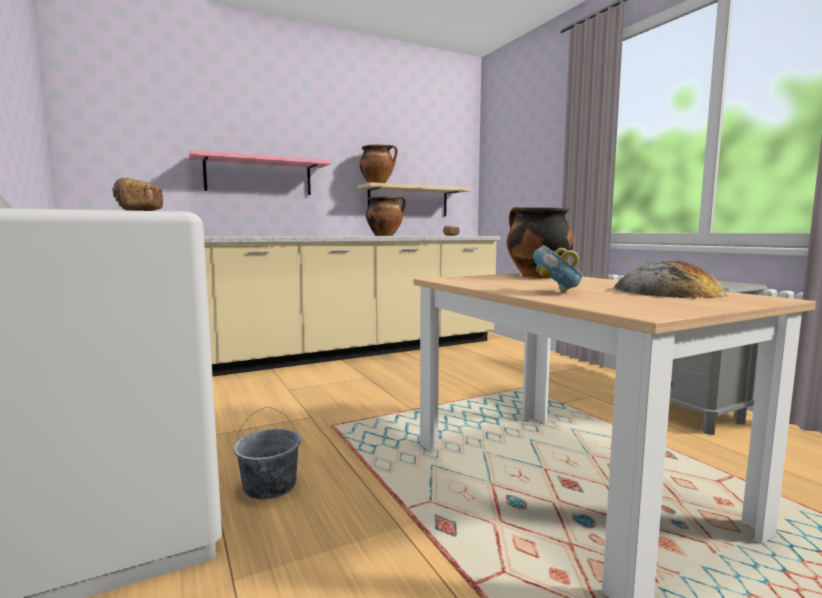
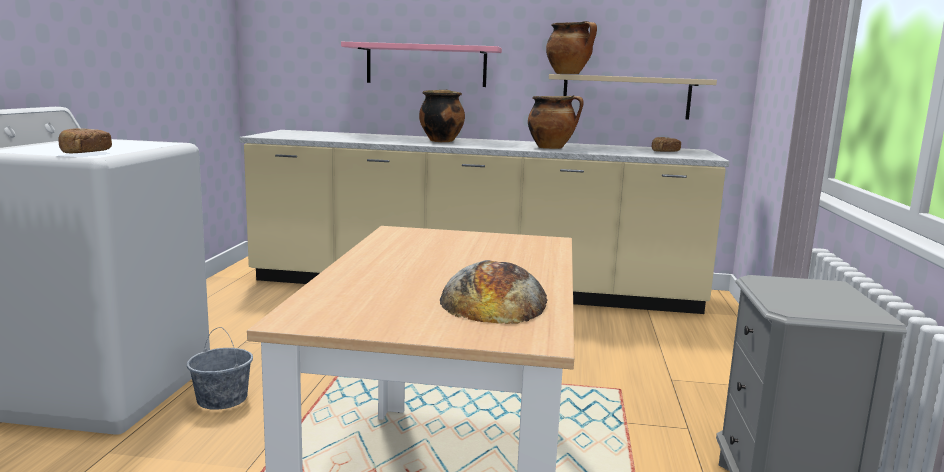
camera: 35 degrees right, 5 degrees up
cooking pot [507,207,574,278] -> cooking pot moved to [419,90,465,142]
bowl [533,245,583,292] -> none

